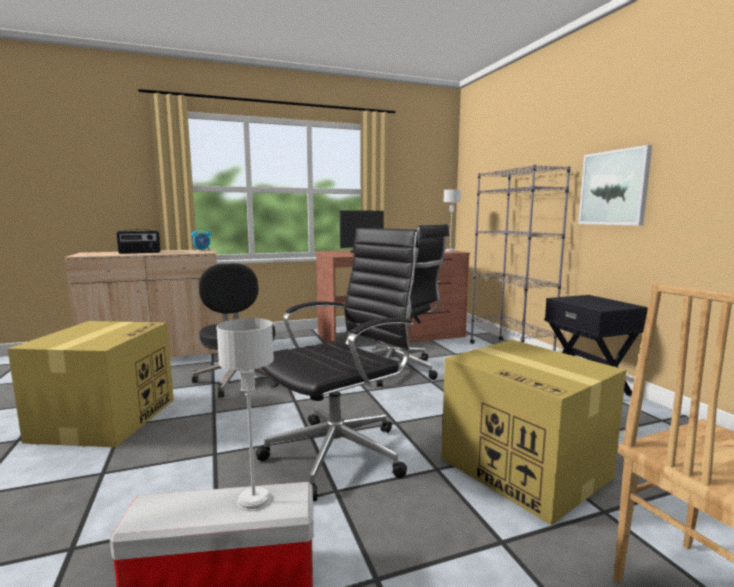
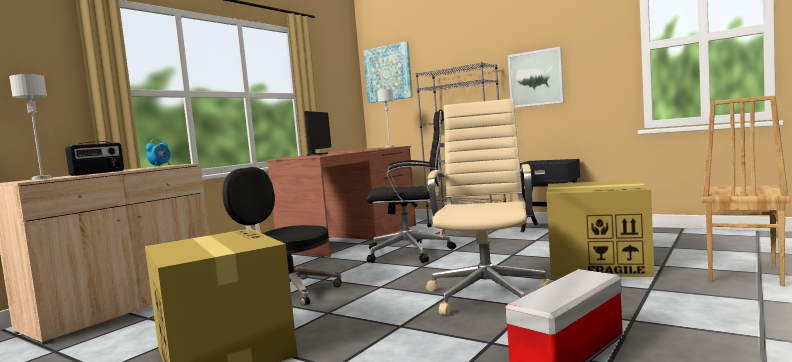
camera: 35 degrees left, 5 degrees down
grey table lamp [216,318,274,511] -> grey table lamp moved to [9,74,53,180]
black office chair [256,228,419,501] -> beige office chair [426,99,553,315]
none -> picture [363,41,413,103]

